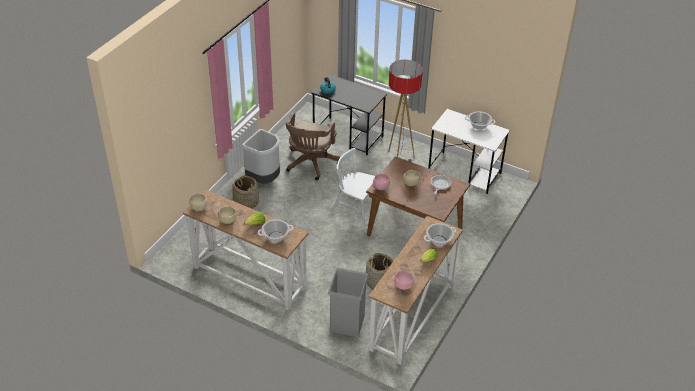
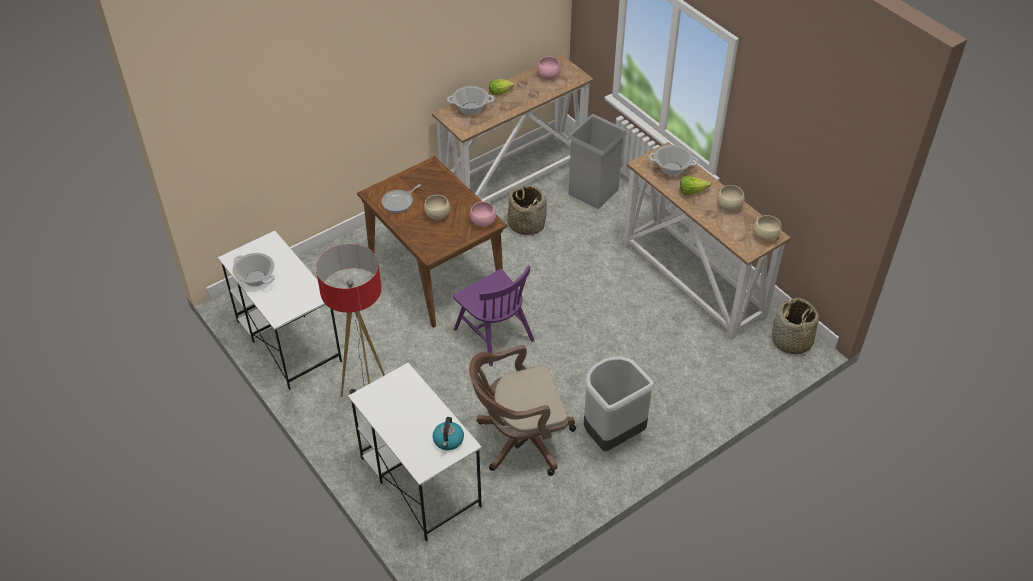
camera: 155 degrees left, 5 degrees up
basket [233,176,259,209] -> basket moved to [772,298,819,356]
brown office chair [286,112,340,180] -> brown office chair turned 150 degrees counterclockwise [469,345,576,476]
black desk [311,74,387,156] -> white desk [348,363,482,542]
white chair [331,148,381,225] -> purple chair [453,265,534,366]

